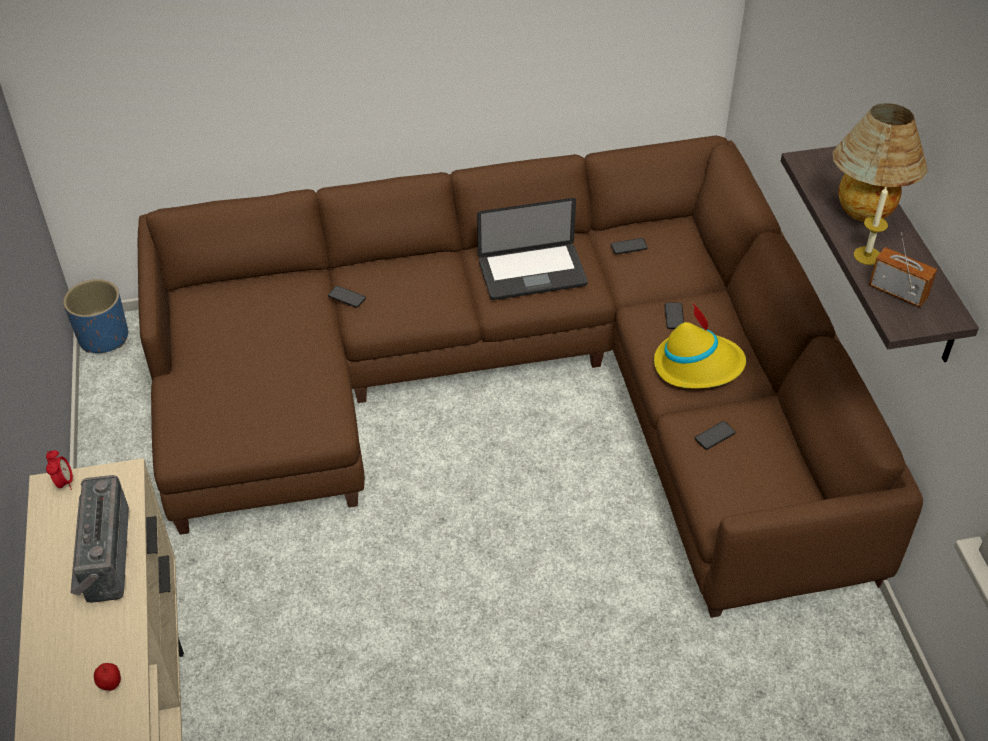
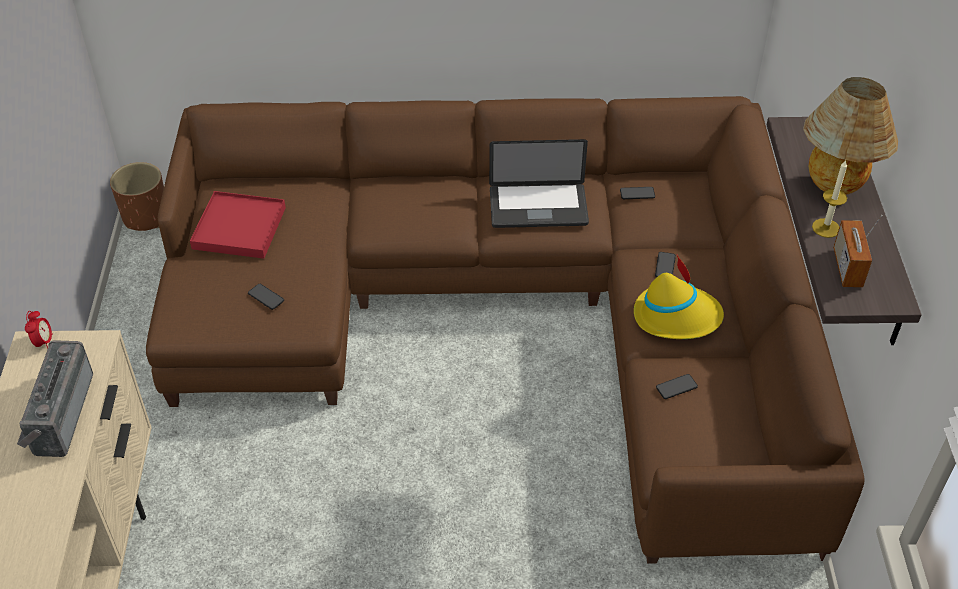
camera: 10 degrees right, 0 degrees up
blue planter [63,279,128,353] -> brown planter [110,162,164,231]
apple [94,663,121,691] -> none
phone [328,286,366,308] -> phone moved to [248,284,284,310]
radio [869,232,937,308] -> radio turned 135 degrees counterclockwise [833,215,883,287]
none -> red tray [190,191,286,259]

